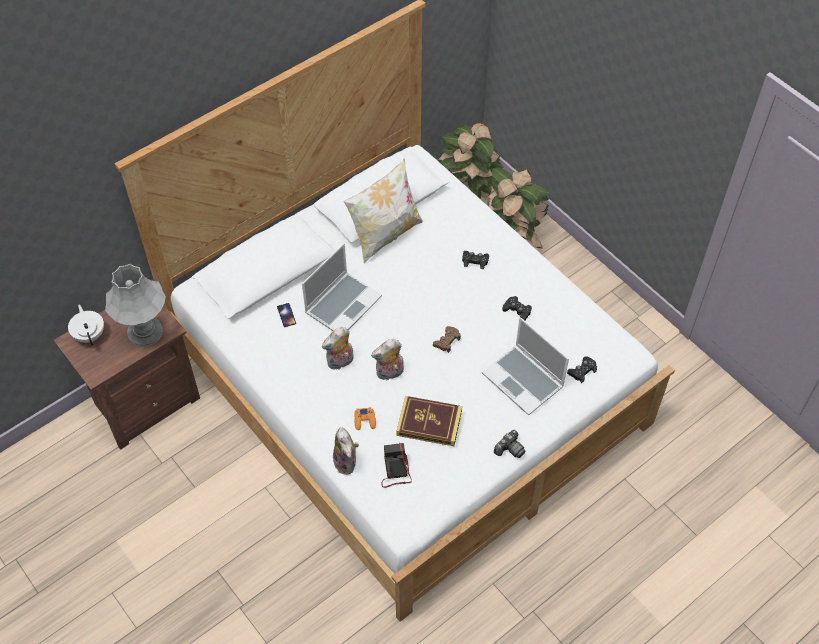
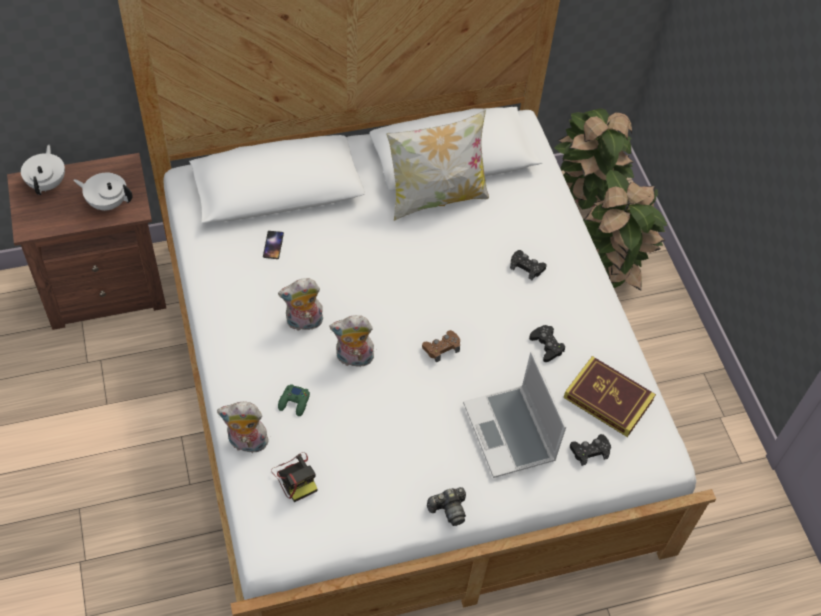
camera: 20 degrees right, 0 degrees up
grey table lamp [105,264,166,347] -> white teapot [73,173,133,211]
laptop [302,243,382,331] -> none
plush toy [333,427,359,475] -> plush toy turned 90 degrees clockwise [217,402,270,456]
orange game controller [354,407,376,430] -> green game controller [278,384,310,416]
camera [381,443,412,488] -> camera turned 135 degrees clockwise [271,452,318,502]
book [397,396,462,446] -> book moved to [563,356,656,437]

